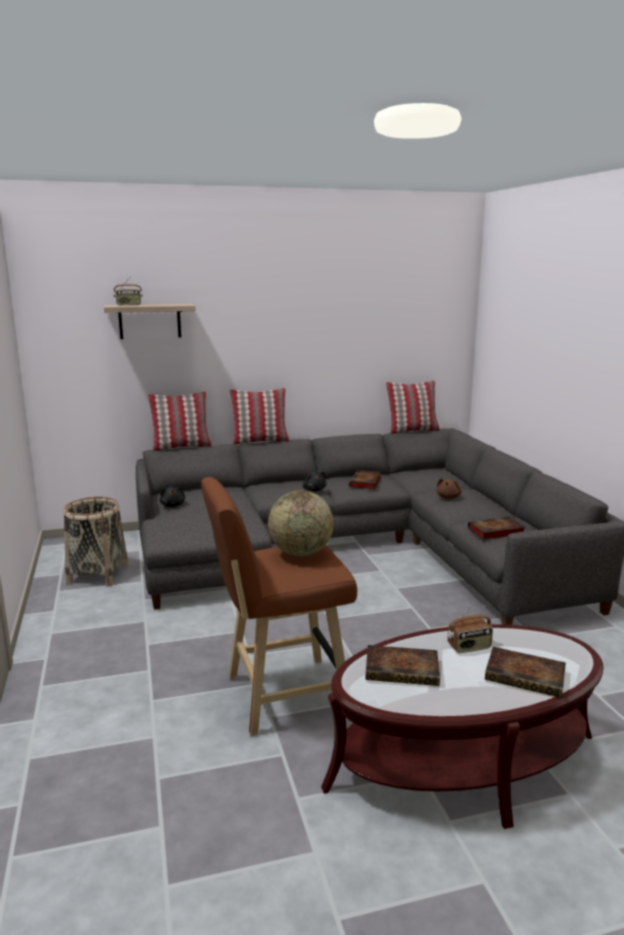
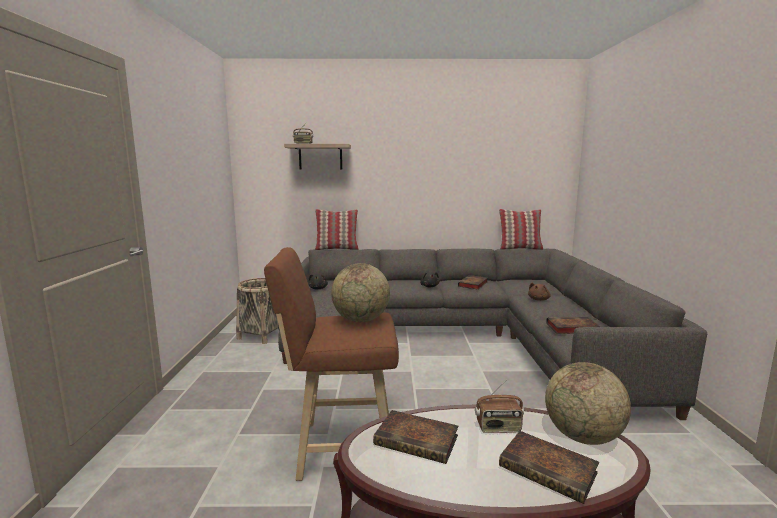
camera: 15 degrees right, 5 degrees down
pillow [230,388,289,444] -> none
none -> globe [545,362,631,445]

